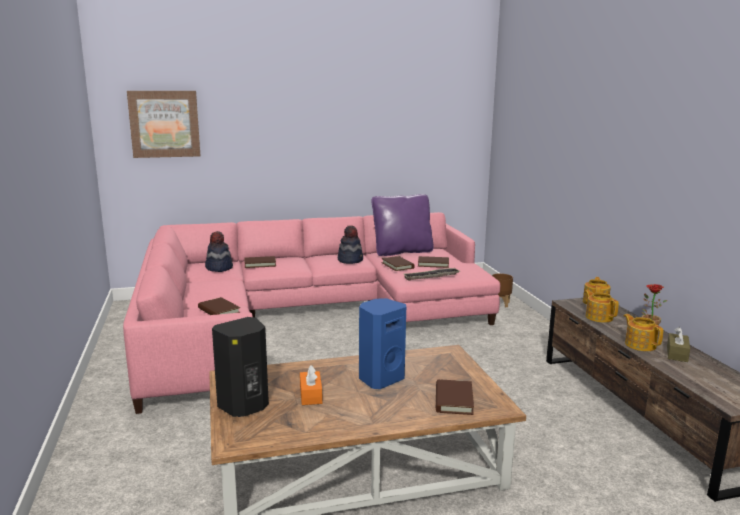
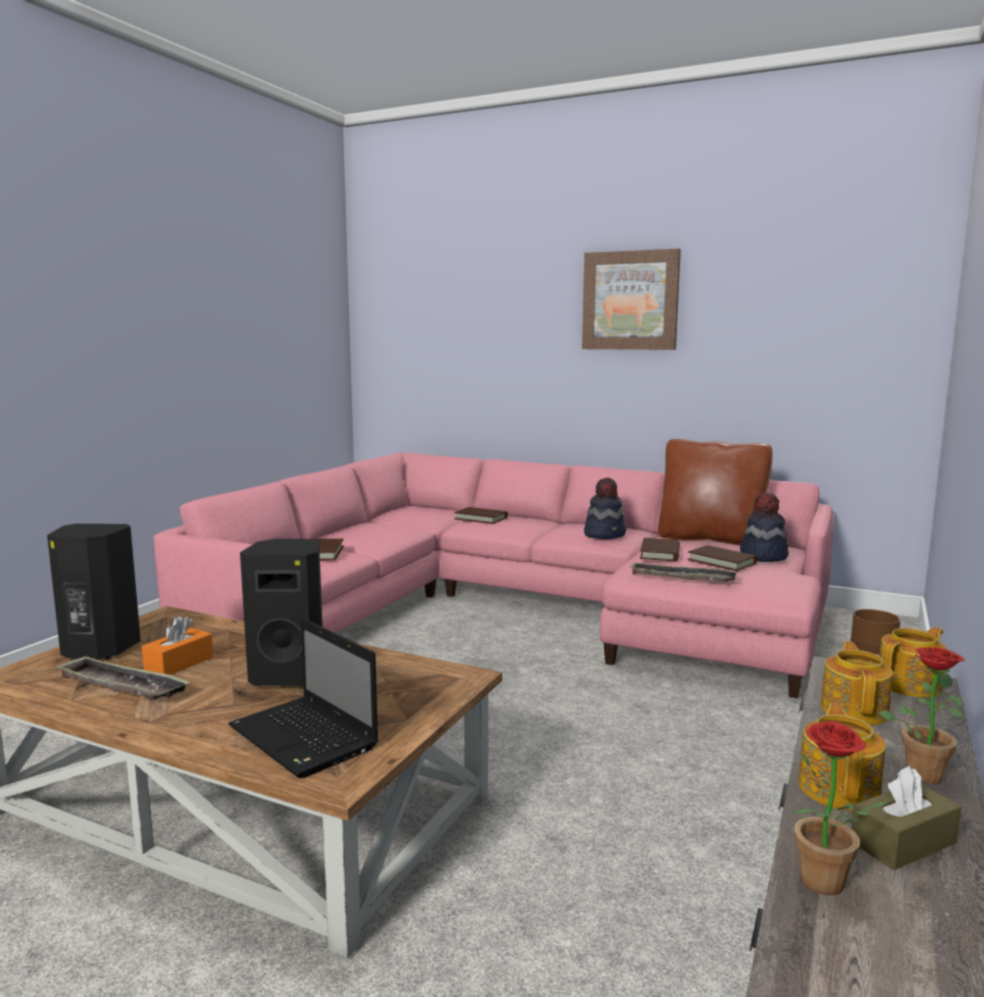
camera: 40 degrees right, 5 degrees down
picture [127,91,201,158] -> picture moved to [582,249,681,350]
hat [205,231,233,272] -> hat moved to [740,493,789,562]
blue speaker [359,298,406,389] -> black speaker [240,539,323,686]
purple pillow [371,194,434,256] -> brown pillow [658,439,773,545]
brown book [436,380,474,415] -> laptop [228,618,379,778]
none -> tray [54,655,191,699]
none -> potted plant [792,721,887,895]

